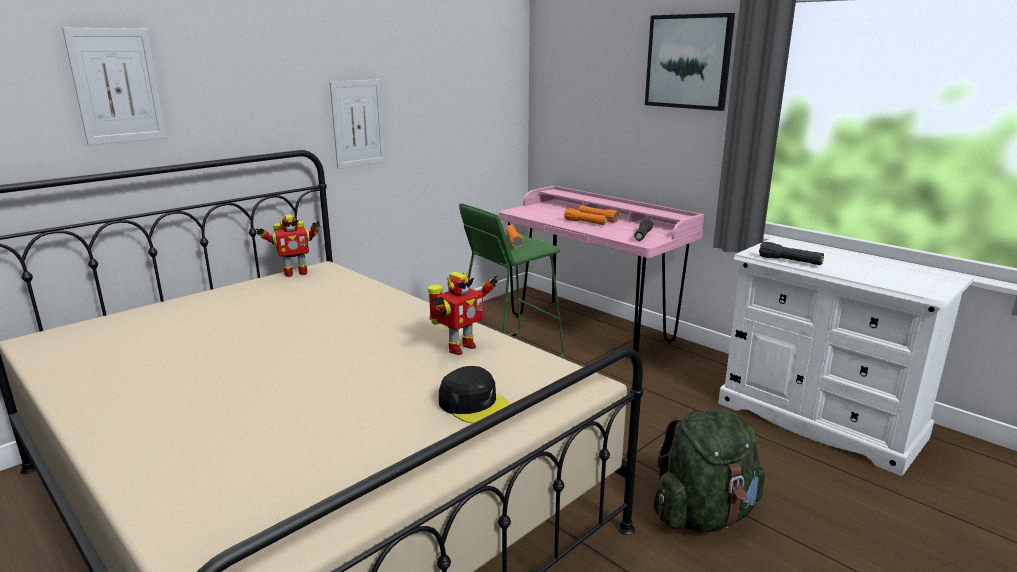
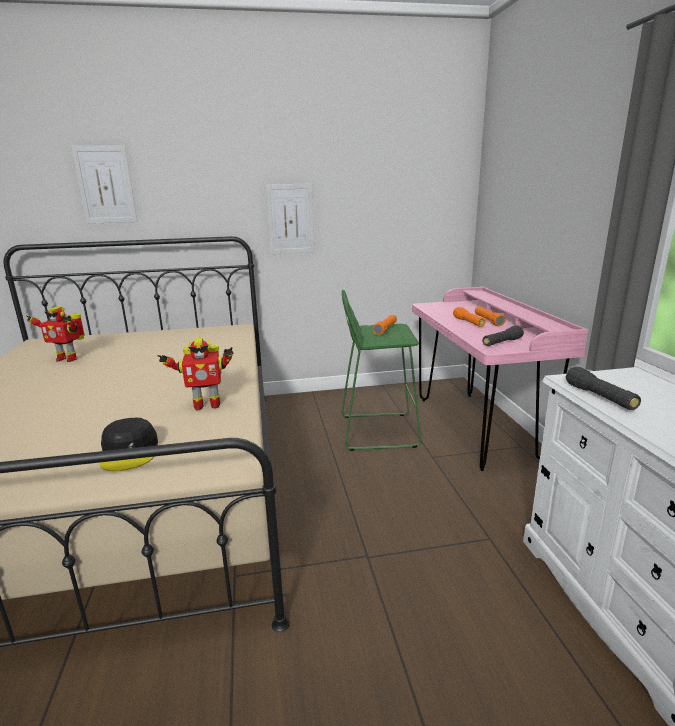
camera: 35 degrees right, 0 degrees up
toy robot [255,214,320,277] -> toy robot moved to [26,306,85,362]
picture [645,13,735,111] -> none
green backpack [653,409,765,532] -> none

